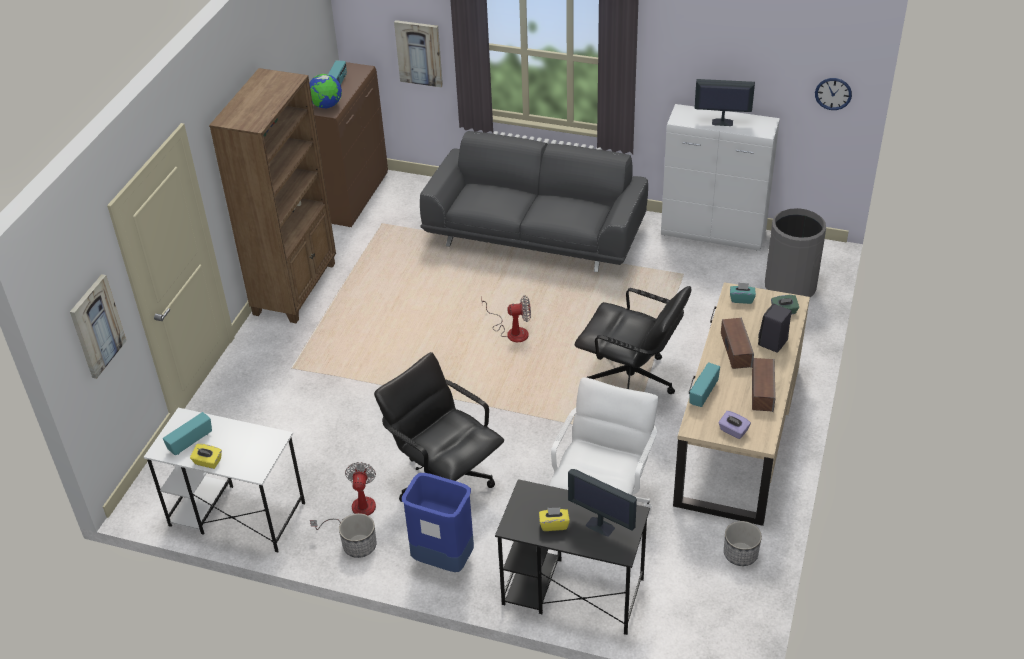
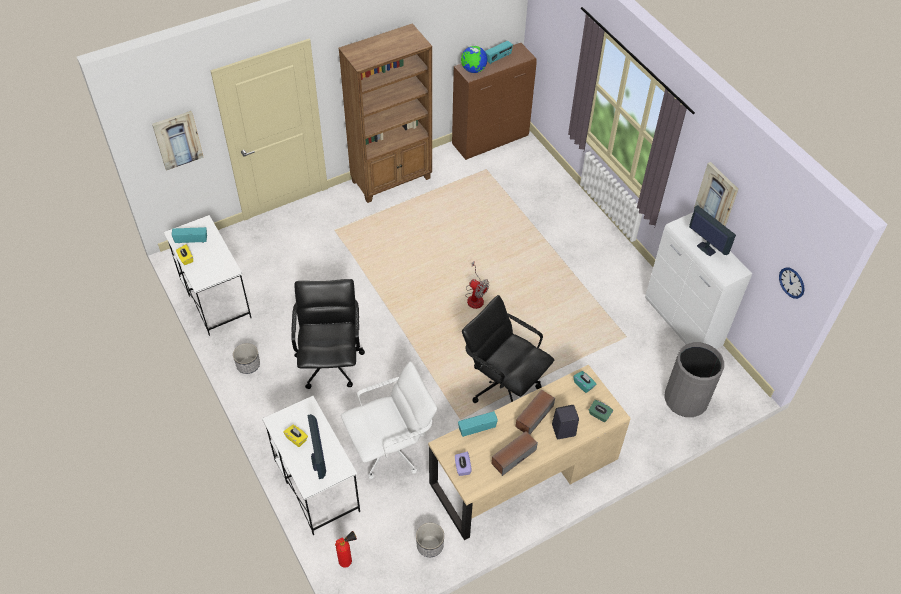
camera: 40 degrees right, 10 degrees up
fan [310,462,376,530] -> none
picture [394,20,443,88] -> picture moved to [694,162,739,226]
blue trash can [402,473,474,572] -> none
grey sofa [420,131,648,272] -> none
black desk [495,479,650,635] -> white desk [262,396,360,536]
black office chair [575,286,691,394] -> black office chair turned 150 degrees clockwise [462,295,554,403]
none -> fire extinguisher [335,531,357,568]

